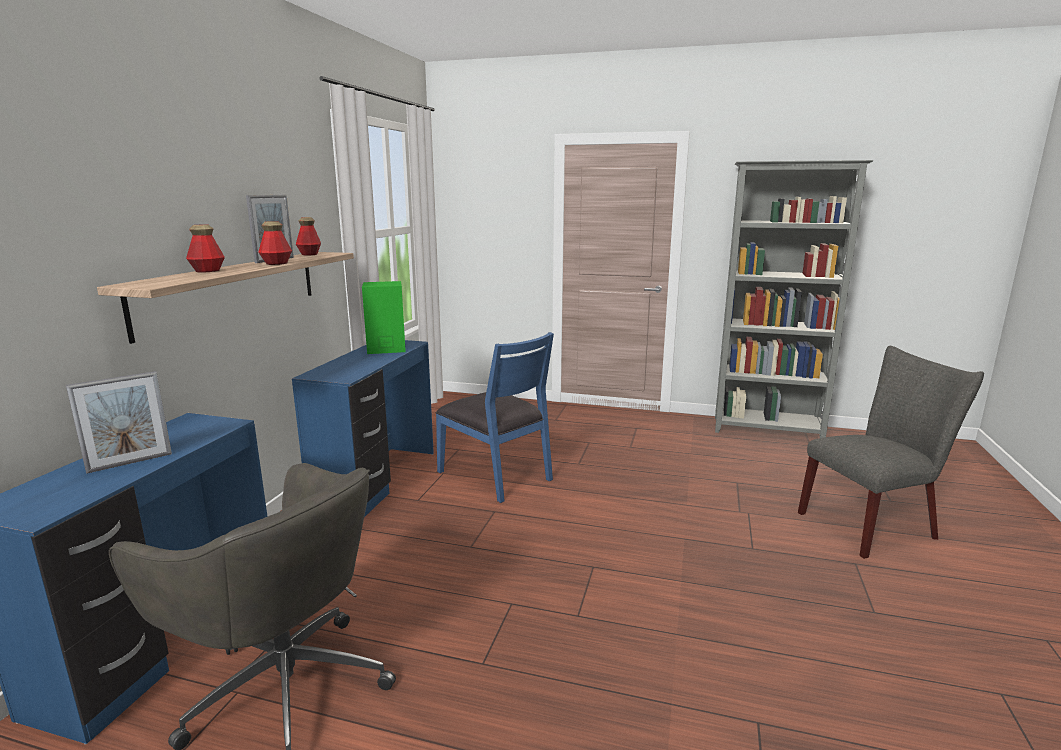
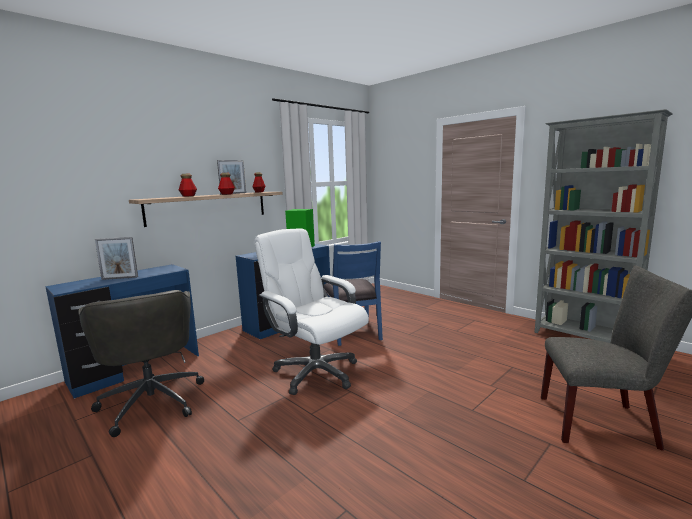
camera: 30 degrees right, 5 degrees down
none -> white office chair [255,228,369,395]

